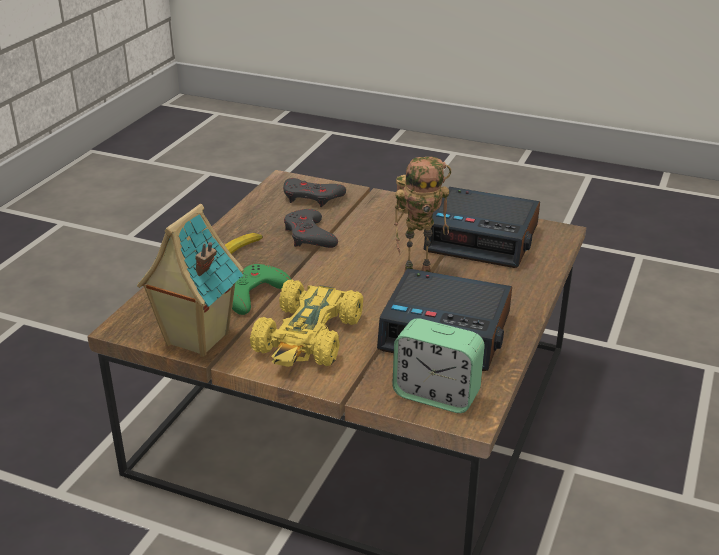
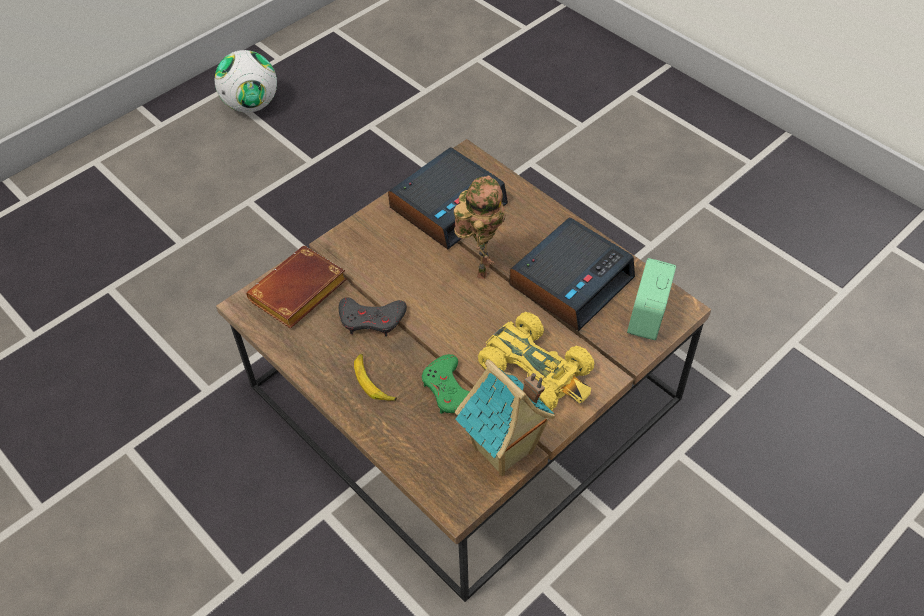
camera: 65 degrees left, 20 degrees up
grey game controller [283,178,346,207] -> brown book [246,246,347,329]
alarm clock [392,318,485,413] -> alarm clock turned 150 degrees clockwise [627,258,676,340]
none -> football [215,50,277,113]

